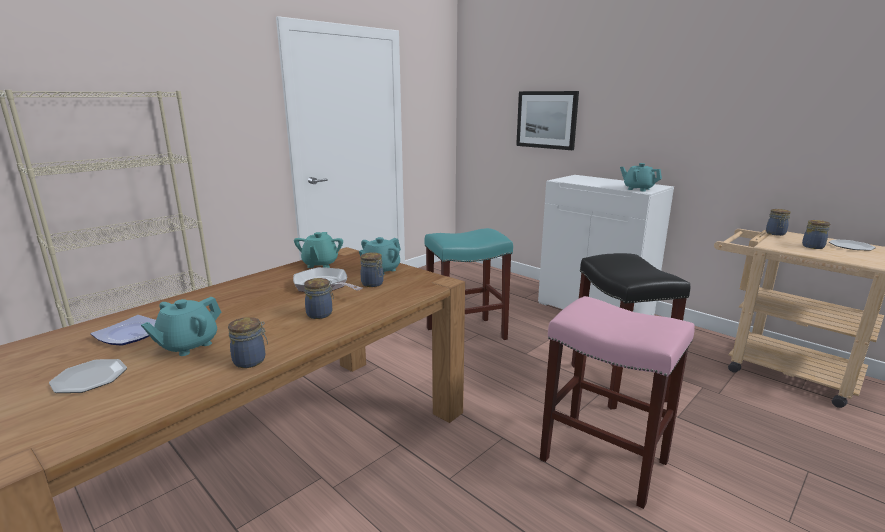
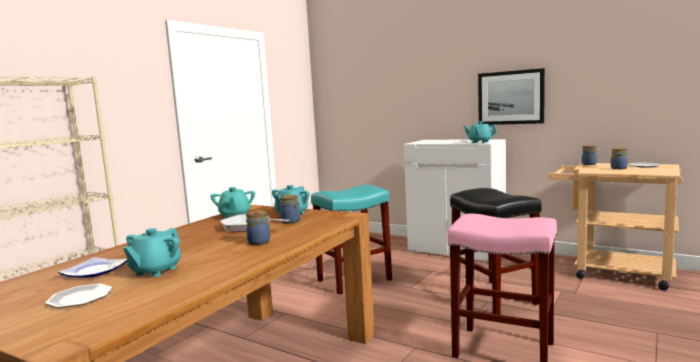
camera: 10 degrees left, 10 degrees down
jar [228,317,268,368] -> none
picture [516,91,579,150] -> picture moved to [478,68,545,125]

